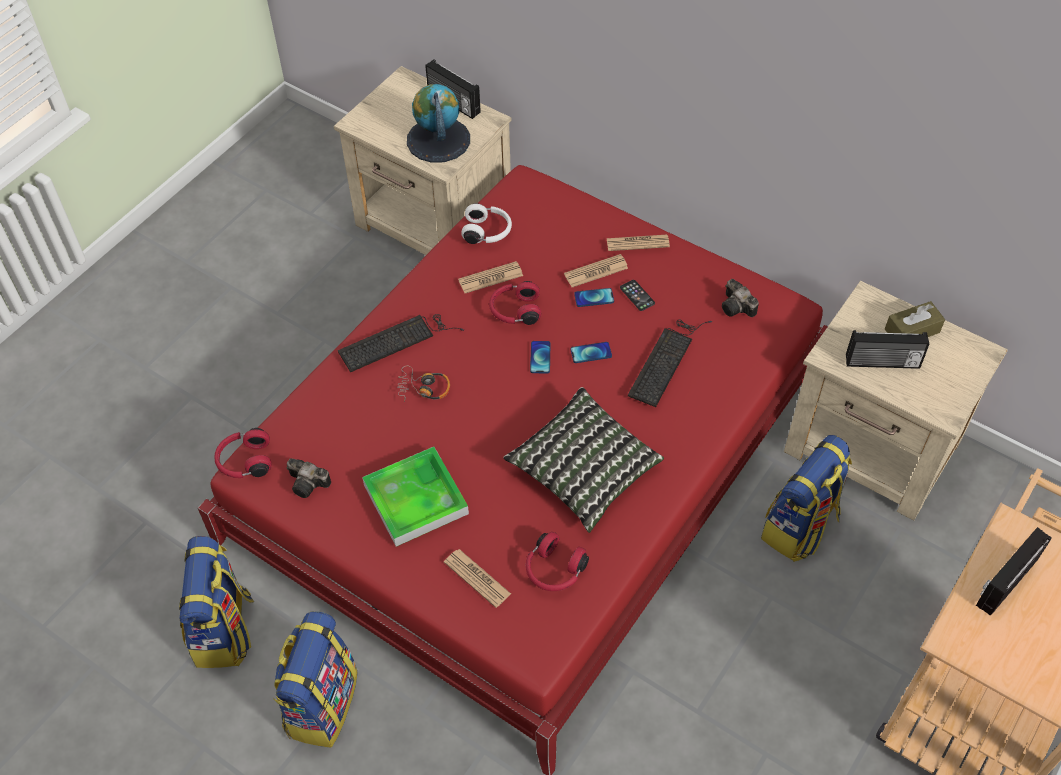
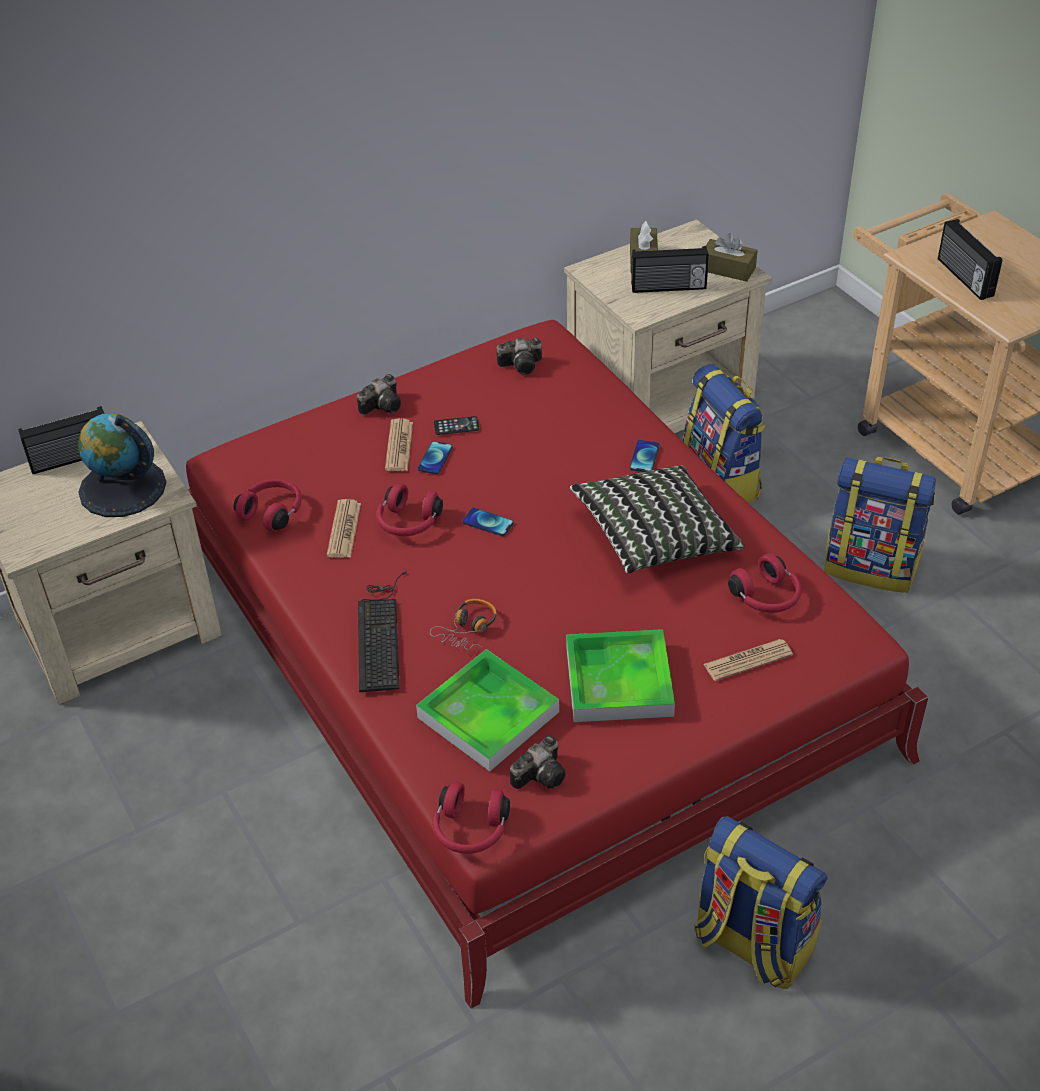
camera: 65 degrees left, 10 degrees down
backpack [179,536,254,668] -> backpack moved to [824,457,936,593]
white headphones [461,203,512,244] -> red headphones [233,479,302,532]
phone [571,342,612,363] -> phone moved to [630,440,659,472]
newspaper [606,235,670,251] -> camera [357,374,401,415]
keyboard [628,319,712,407] -> none
radio [846,330,929,369] -> radio turned 60 degrees clockwise [631,246,709,293]
none -> tray [416,649,559,772]
none -> brown tissue box [706,233,758,282]

